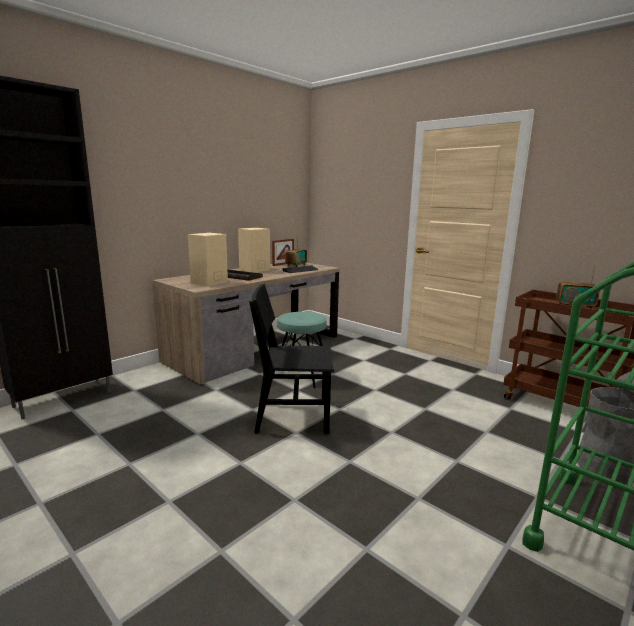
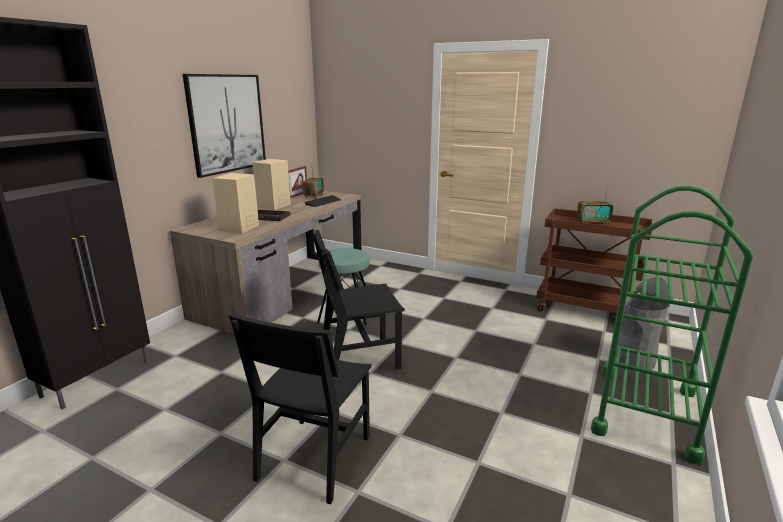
camera: 15 degrees left, 5 degrees up
none -> picture [183,74,266,178]
none -> black chair [229,312,372,504]

